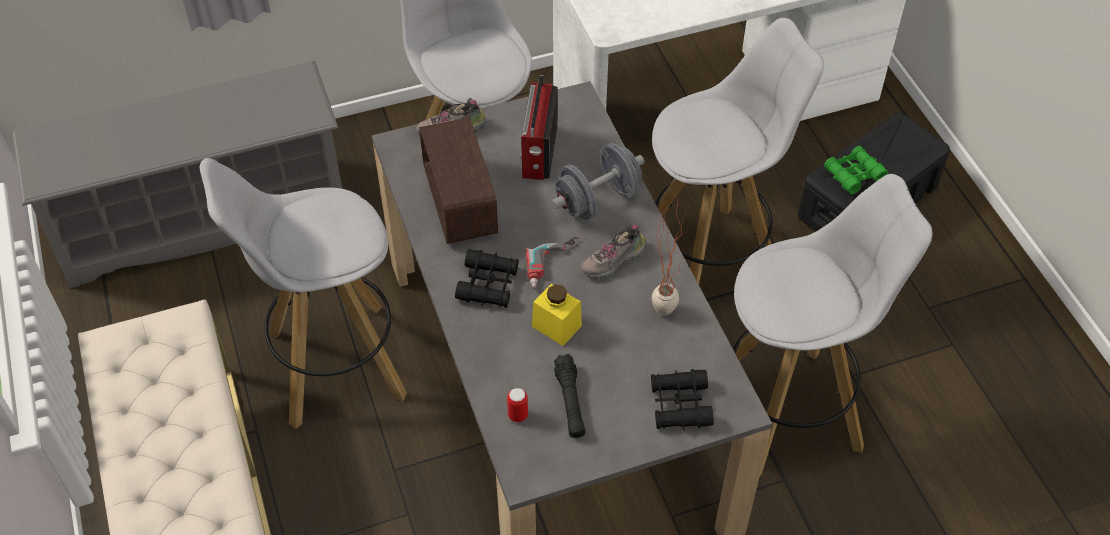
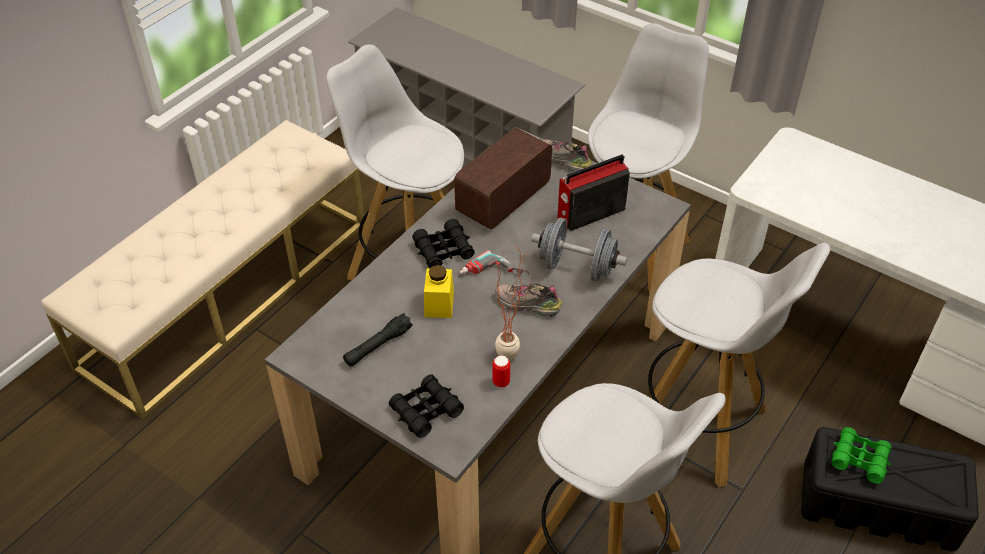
camera: 55 degrees right, 5 degrees down
can [507,388,528,422] -> can moved to [492,355,510,387]

